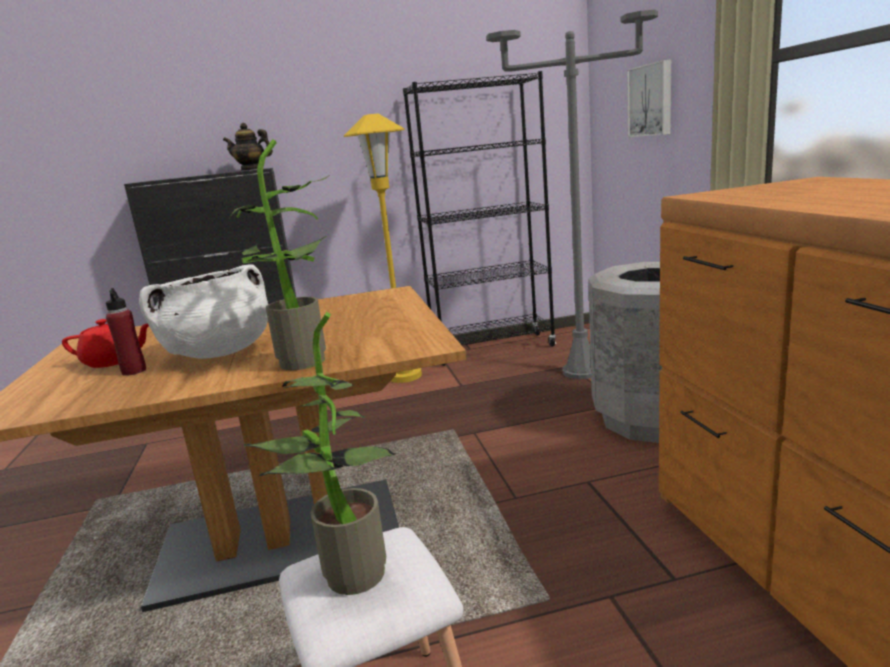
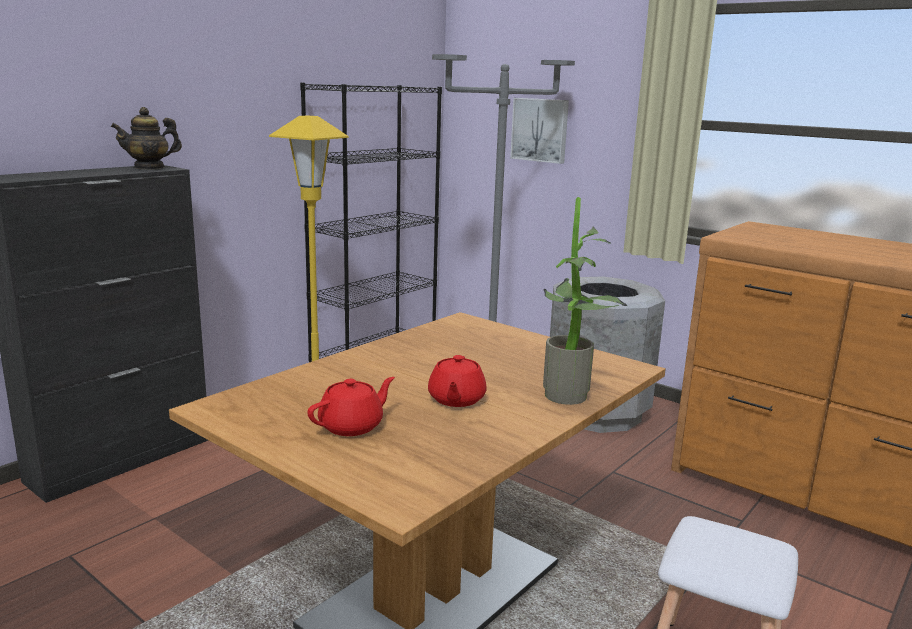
camera: 40 degrees left, 0 degrees up
red bottle [106,288,146,376] -> none
white cooking pot [139,264,268,359] -> red teapot [428,355,487,407]
potted plant [244,312,397,595] -> none

